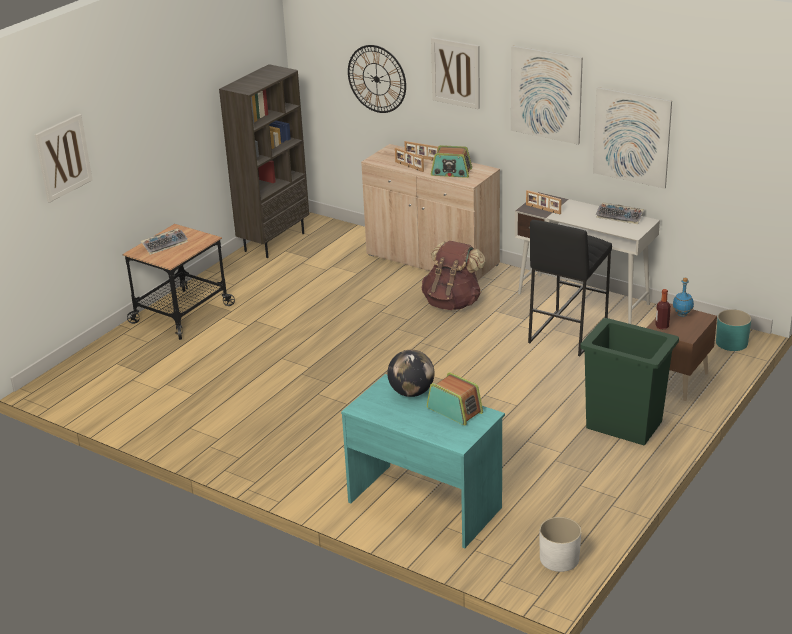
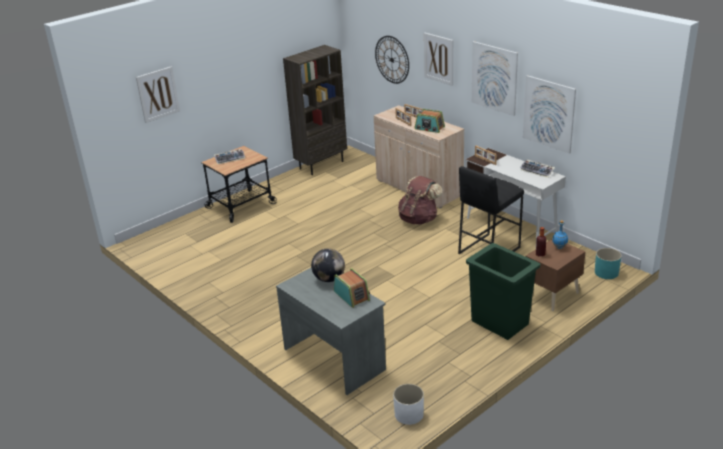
camera: 15 degrees right, 0 degrees up
turquoise desk [341,374,505,548] -> grey desk [276,268,386,395]

